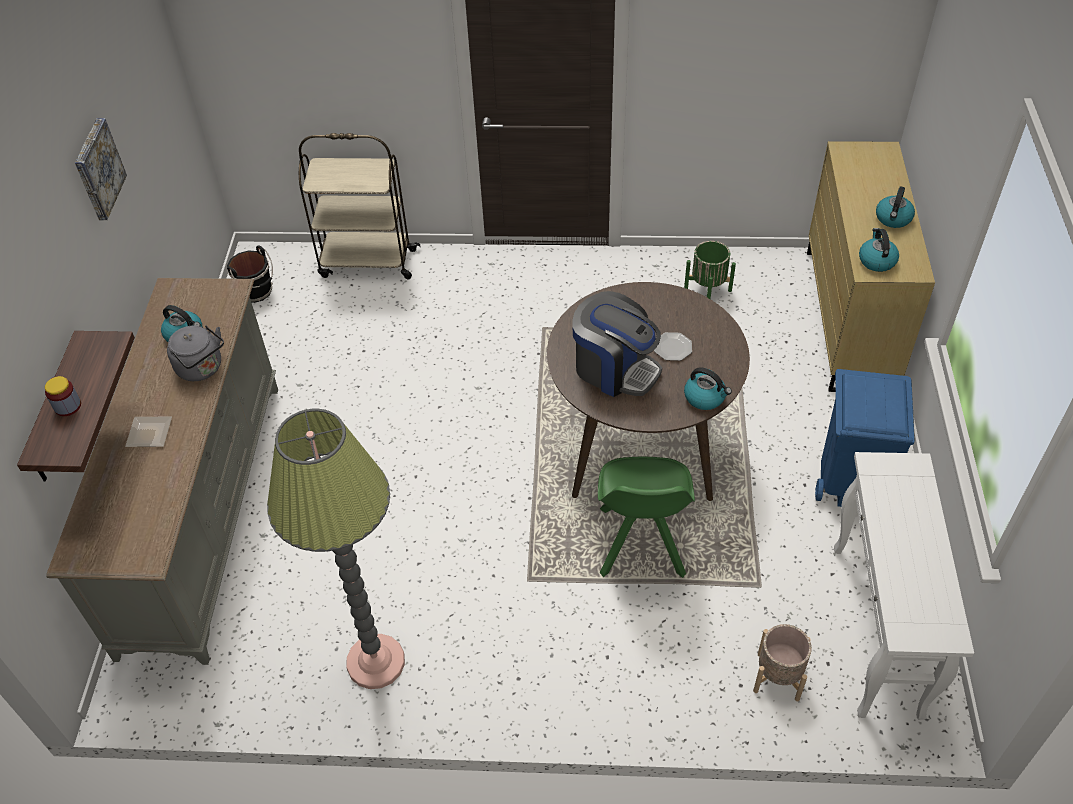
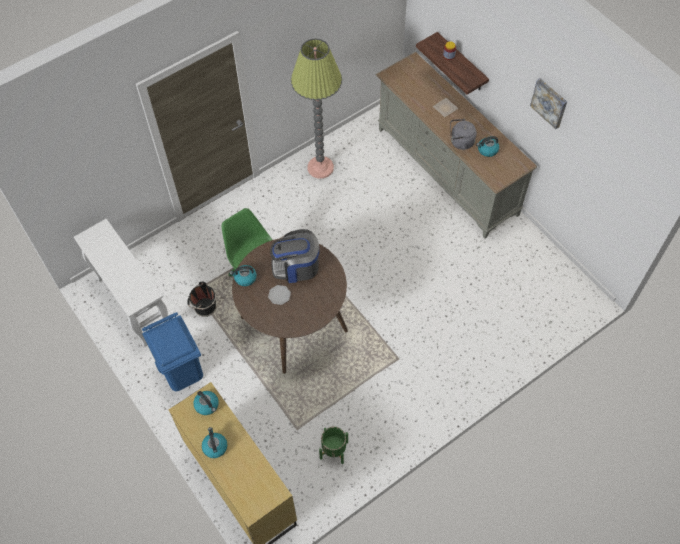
camera: 140 degrees right, 10 degrees up
black bucket [227,245,273,303] -> black bucket moved to [187,282,216,317]
beige cart [299,133,421,279] -> none
beige planter [753,624,812,701] -> none

